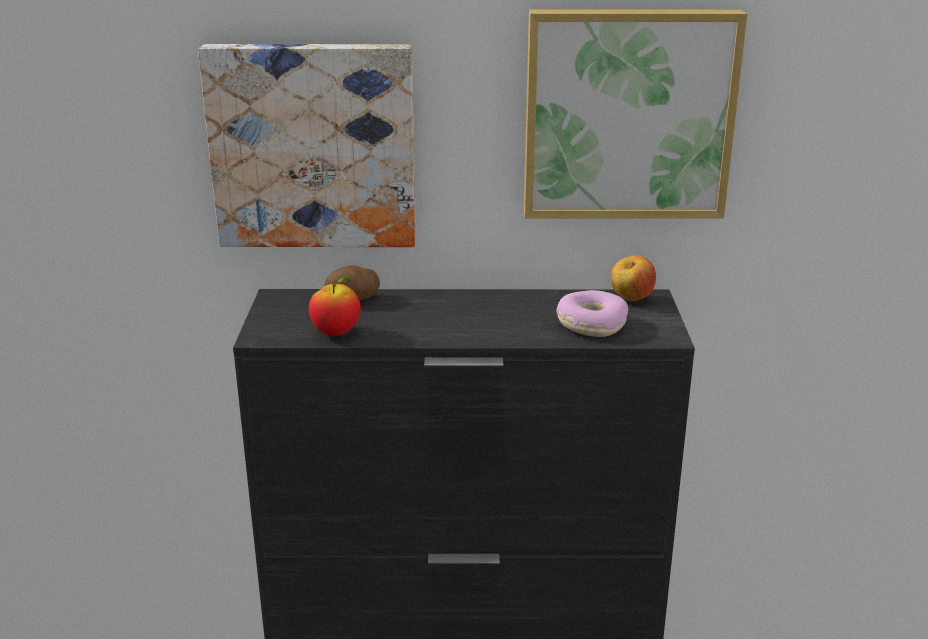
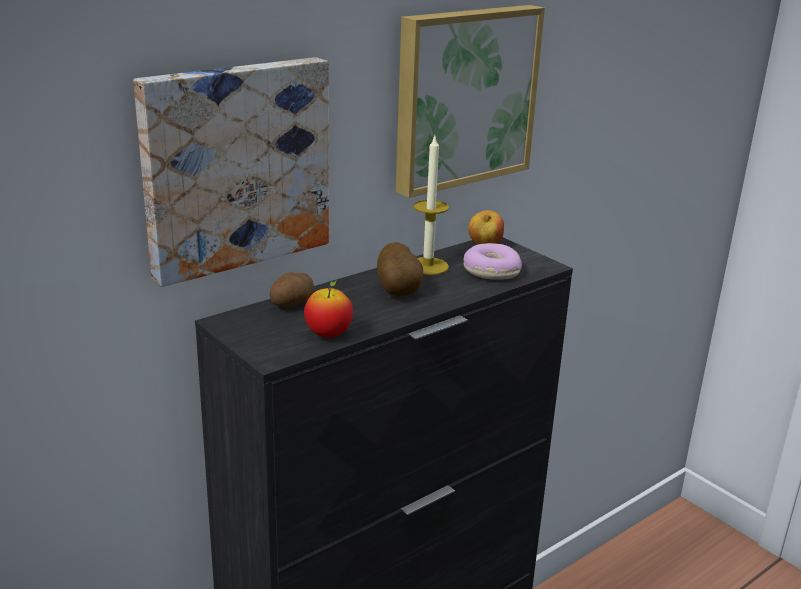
camera: 40 degrees left, 0 degrees up
none -> potato [377,242,424,296]
none -> candle [413,137,449,275]

